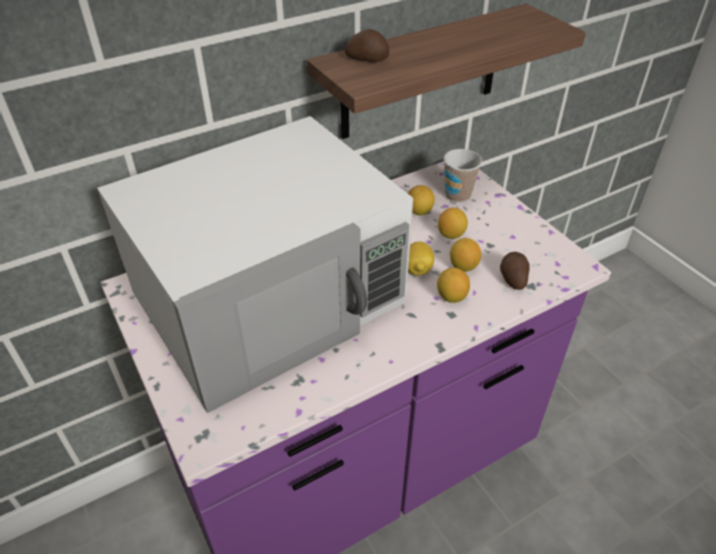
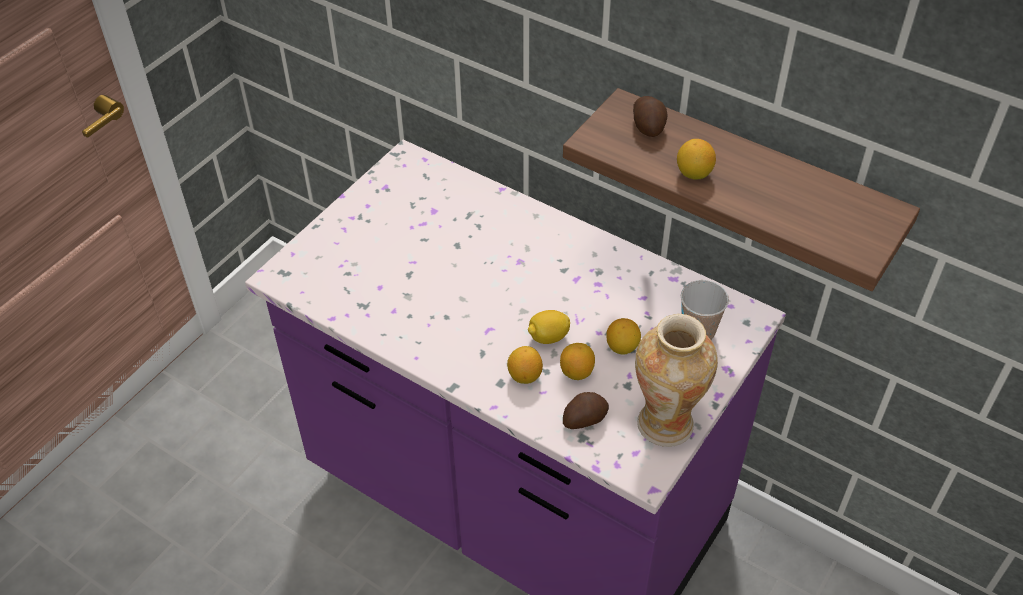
camera: 65 degrees right, 5 degrees up
white microwave [97,116,414,413] -> none
lemon [408,185,435,216] -> lemon moved to [677,139,716,179]
none -> vase [635,314,718,447]

